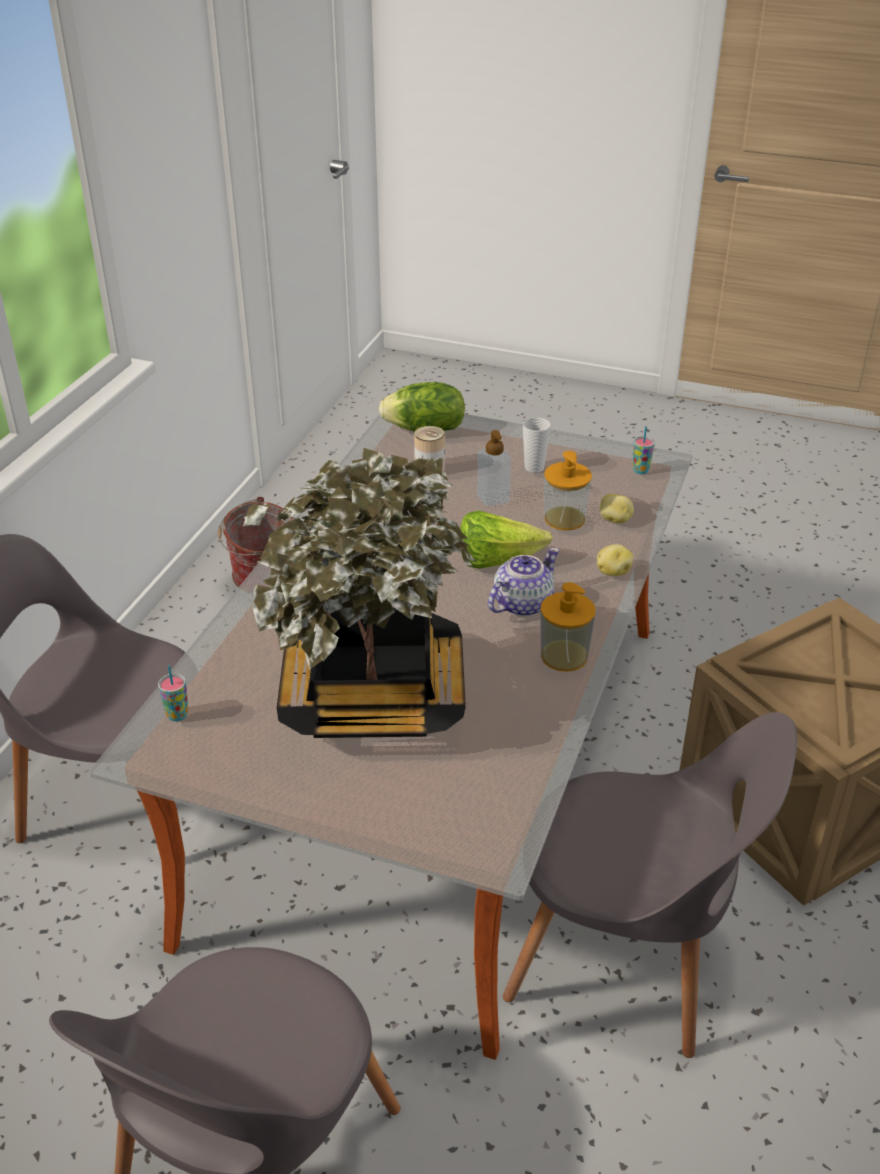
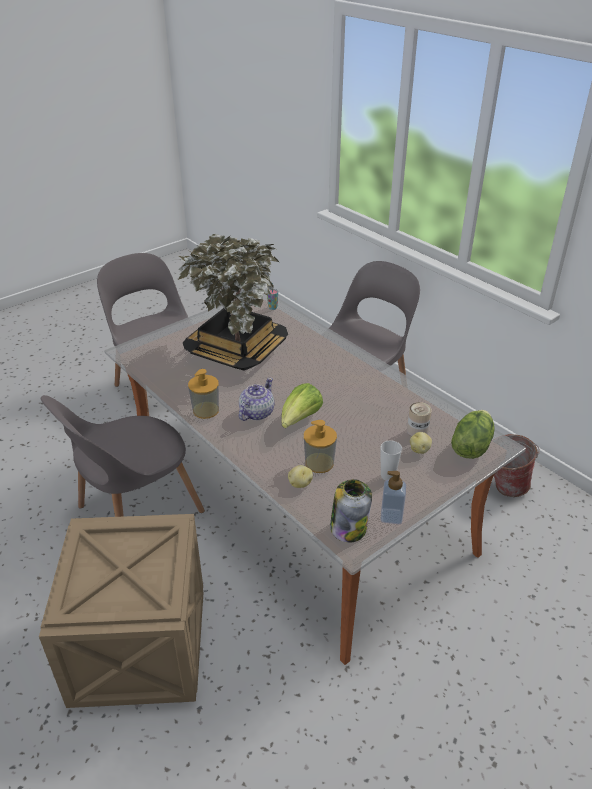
camera: 120 degrees right, 0 degrees up
soap dispenser [477,430,511,507] -> soap dispenser moved to [380,471,406,524]
teapot [488,548,559,616] -> teapot turned 135 degrees counterclockwise [239,378,274,421]
potato [597,544,633,576] -> potato moved to [410,432,432,454]
cup [633,426,655,474] -> jar [330,479,372,543]

